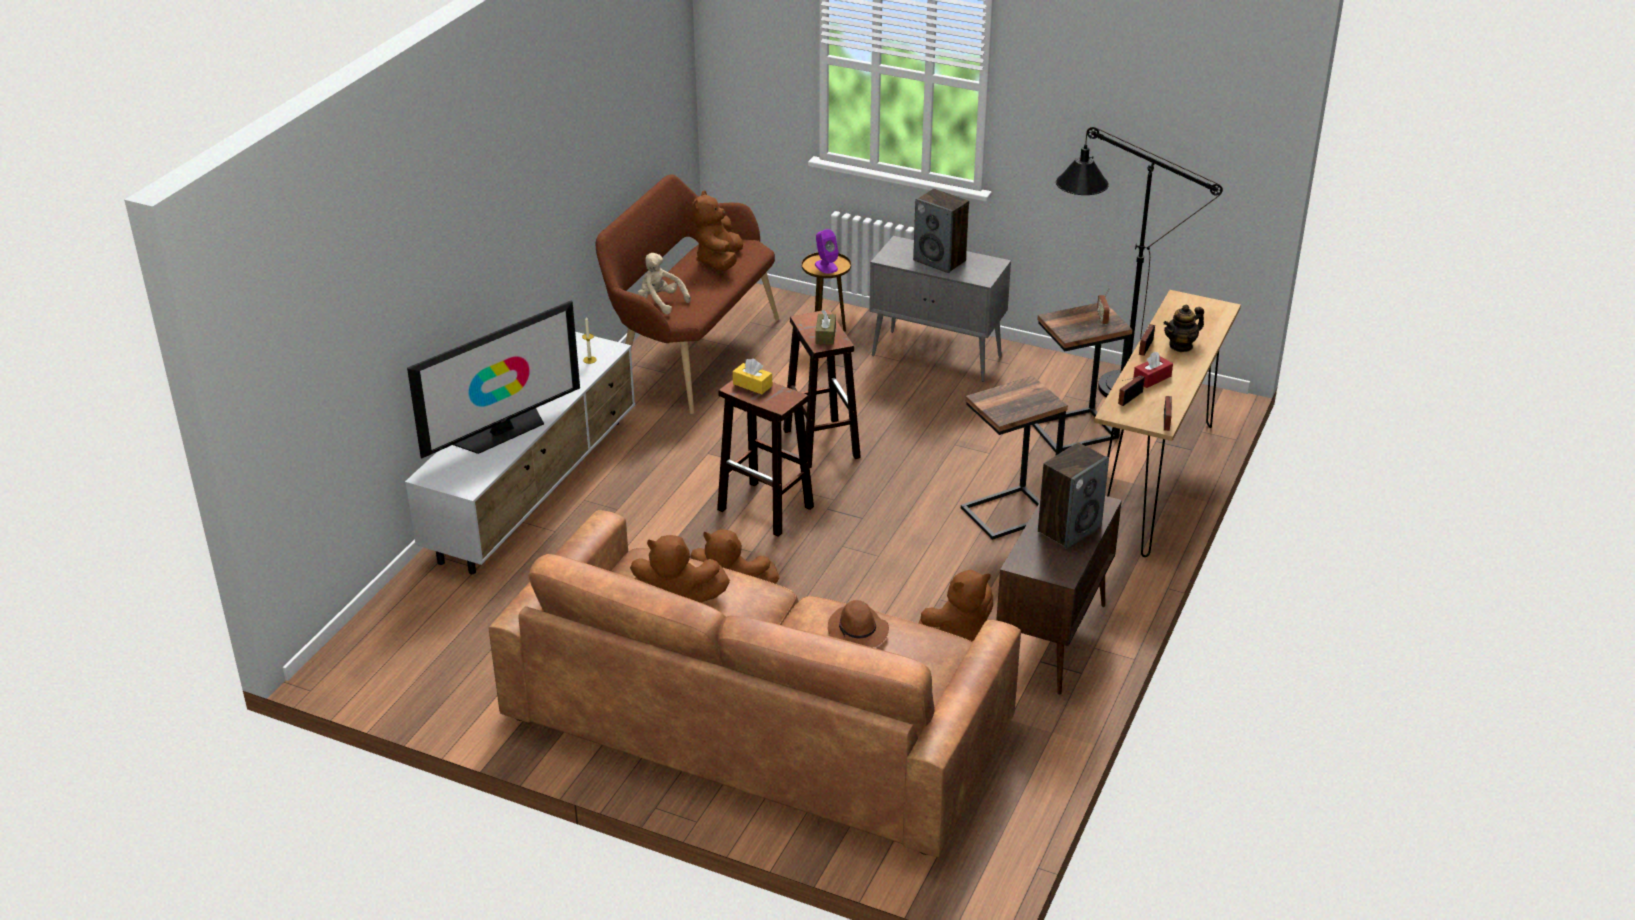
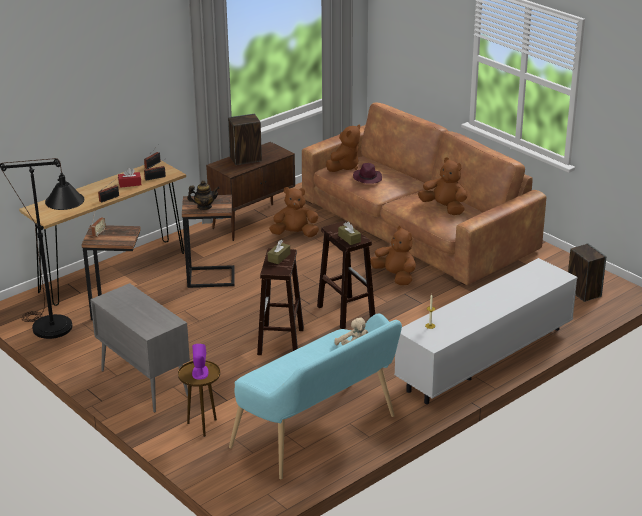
camera: 155 degrees left, 5 degrees down
television [407,300,580,458] -> none
brown bench [596,174,779,414] -> turquoise bench [229,313,402,479]
brown plush toy [692,190,743,271] -> brown plush toy moved to [326,124,360,172]
yellow tissue box [733,358,772,394] -> brown tissue box [338,222,361,245]
brown hat [828,600,889,648] -> purple hat [353,163,382,184]
speaker [913,189,969,273] -> speaker moved to [568,243,606,302]
teapot [1164,305,1204,352] -> teapot moved to [187,180,220,210]

